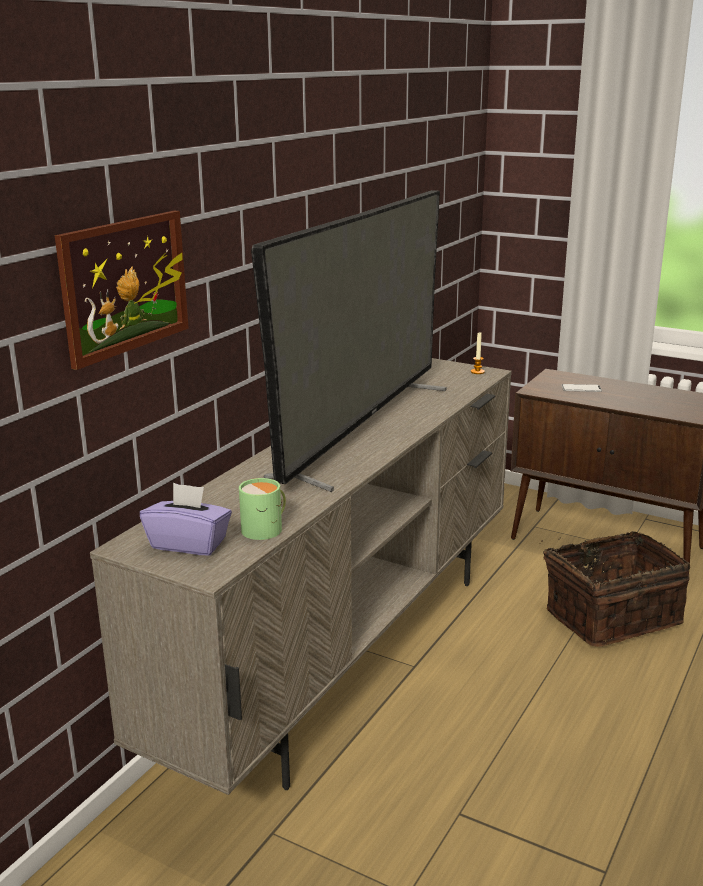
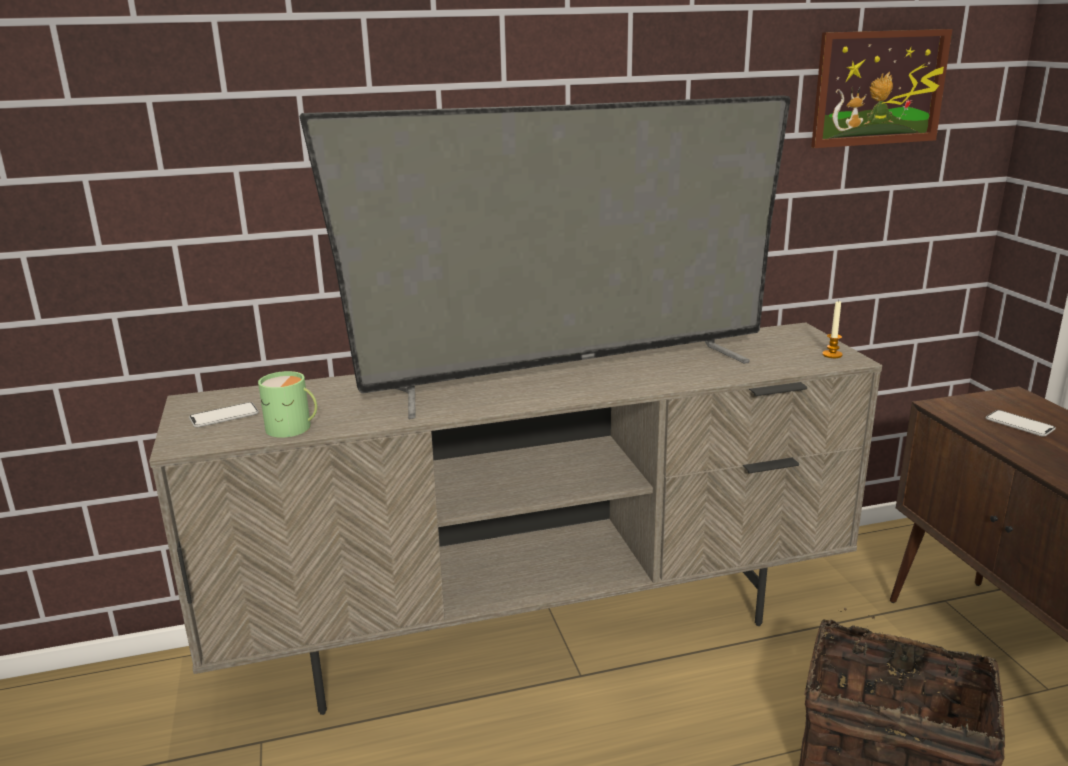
camera: 45 degrees right, 0 degrees up
picture [55,210,189,370] -> picture moved to [811,29,952,148]
purple tissue box [140,483,232,556] -> phone [189,402,259,427]

